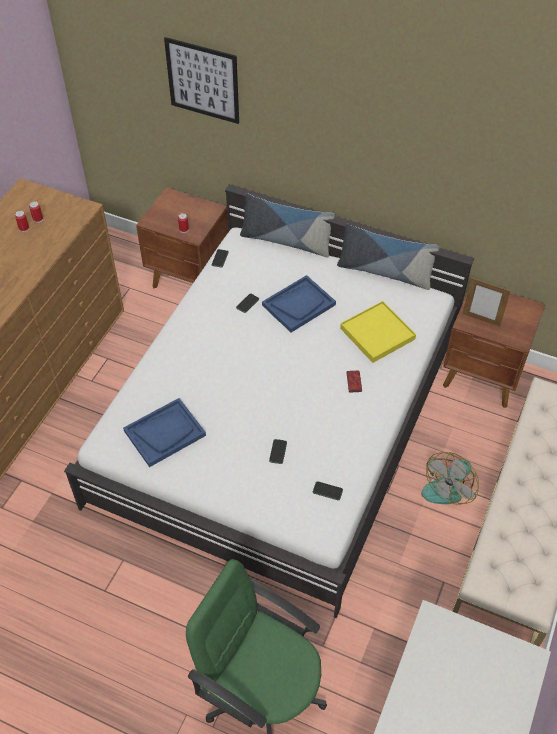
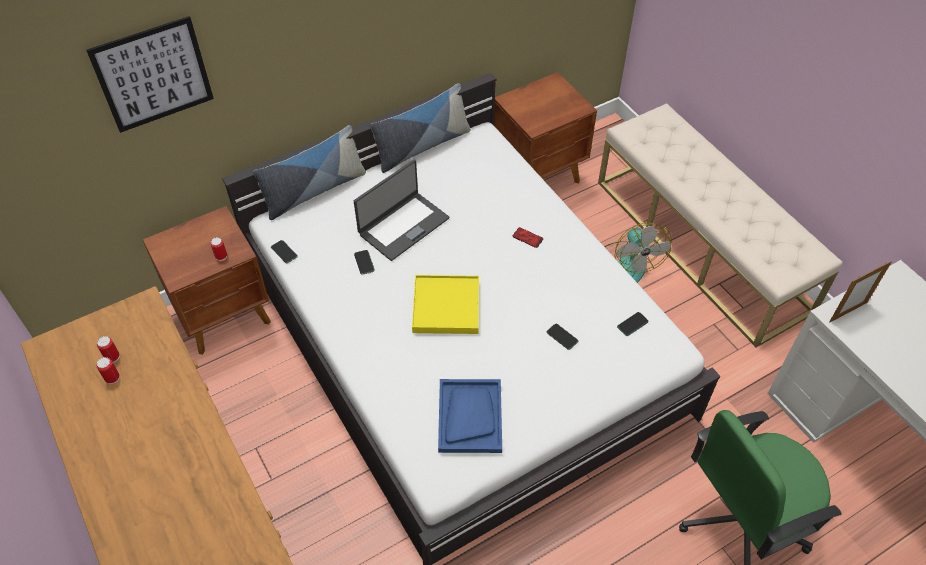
camera: 55 degrees left, 0 degrees up
blue tray [262,275,336,333] -> laptop [354,160,449,261]
yellow tray [340,301,416,363] -> yellow tray moved to [412,275,479,334]
picture frame [463,278,510,327] -> picture frame moved to [829,261,892,322]

